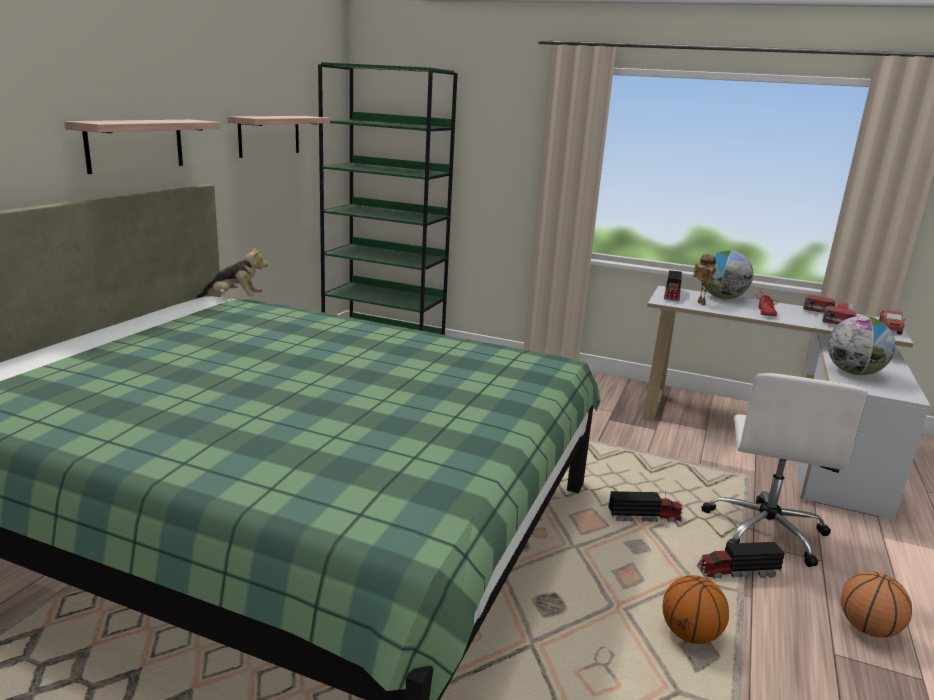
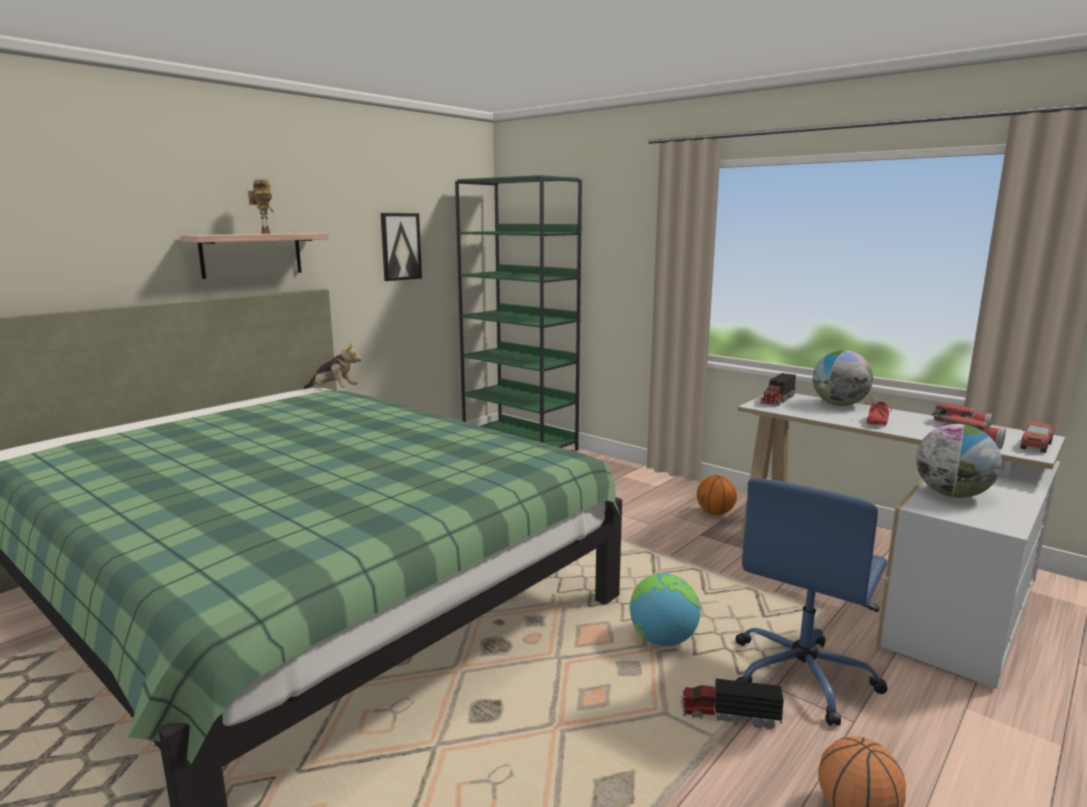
camera: 20 degrees right, 5 degrees down
shelf [227,116,330,158] -> picture [381,213,422,281]
toy truck [608,491,684,522] -> globe [629,573,701,646]
basketball [663,575,729,644] -> basketball moved to [697,475,737,515]
toy robot [693,254,716,305] -> toy robot moved to [248,179,274,234]
white office chair [701,373,868,567] -> blue office chair [735,478,888,726]

